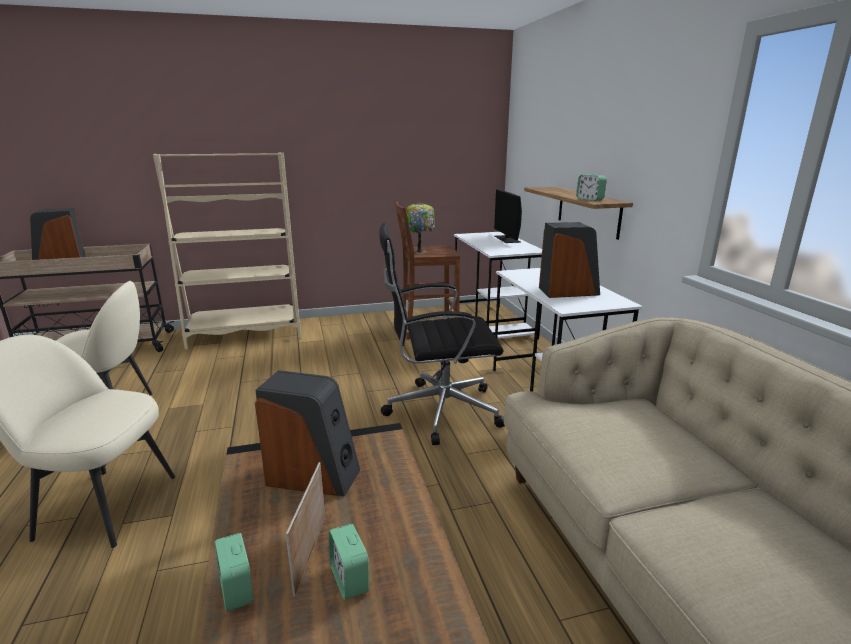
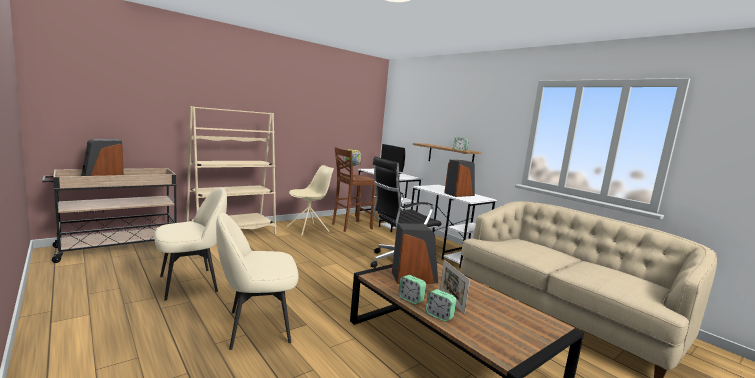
camera: 25 degrees left, 10 degrees down
alarm clock [328,524,369,600] -> alarm clock moved to [398,275,426,304]
none -> beige chair [287,165,334,236]

